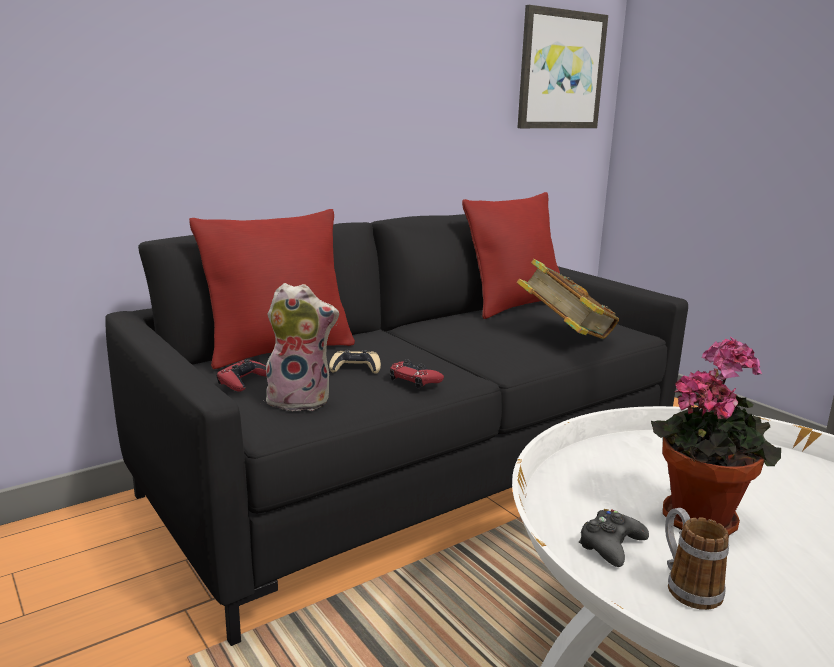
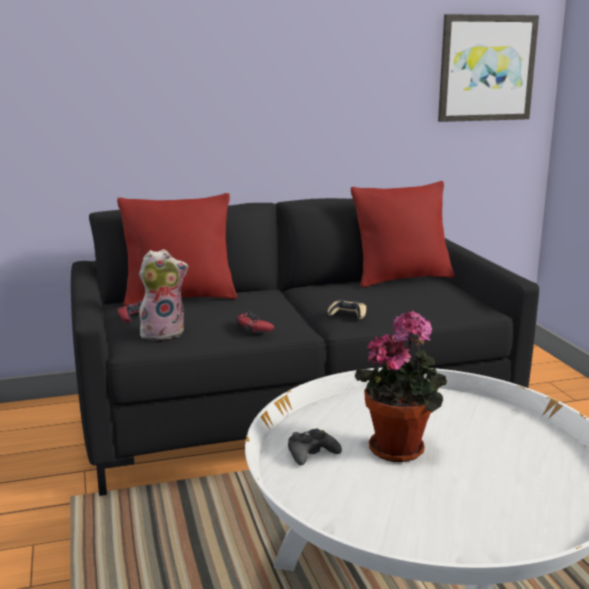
camera: 20 degrees right, 0 degrees up
plush toy [266,283,339,411] -> plush toy turned 45 degrees counterclockwise [139,249,188,340]
beige game controller [329,350,381,374] -> beige game controller moved to [328,300,366,319]
book [517,259,619,339] -> none
mug [665,508,729,610] -> none

